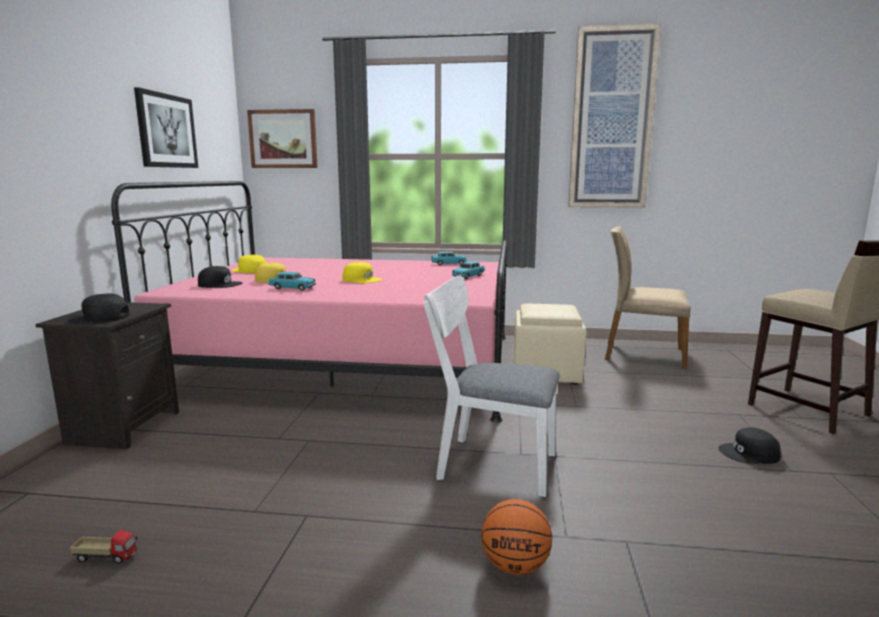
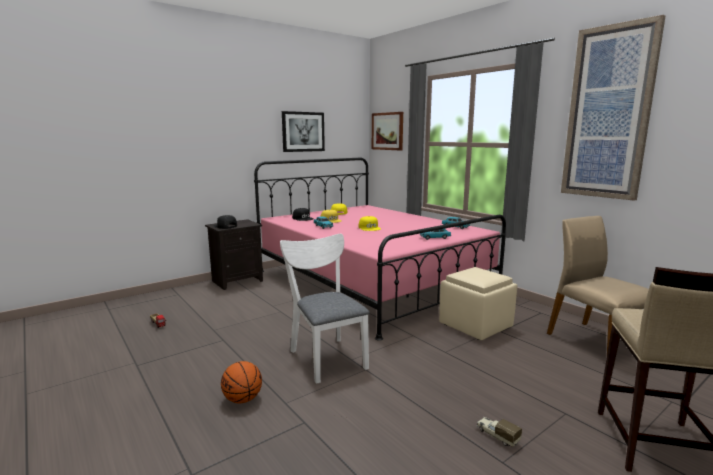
camera: 45 degrees right, 0 degrees up
black cap [718,427,781,464] -> toy truck [476,417,522,447]

